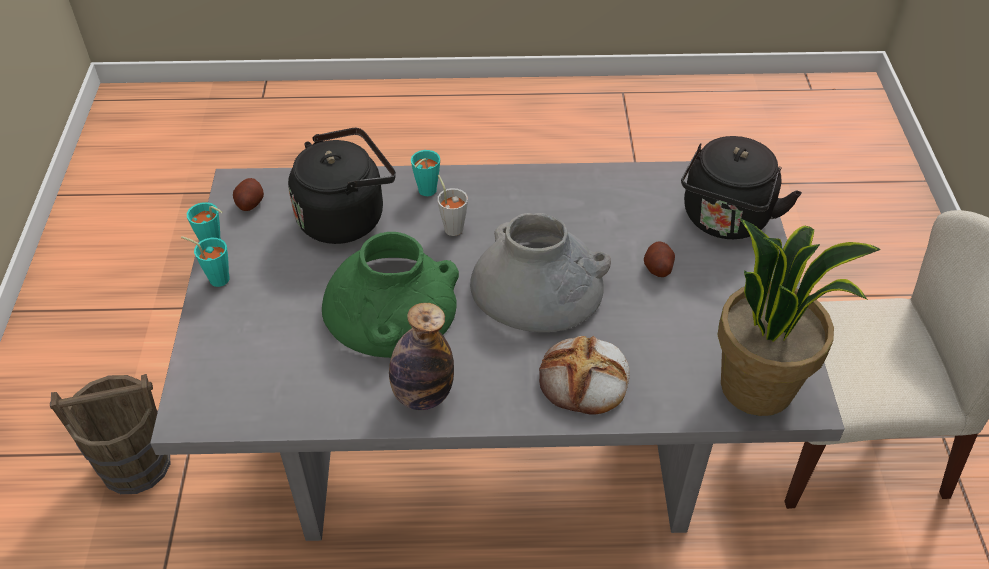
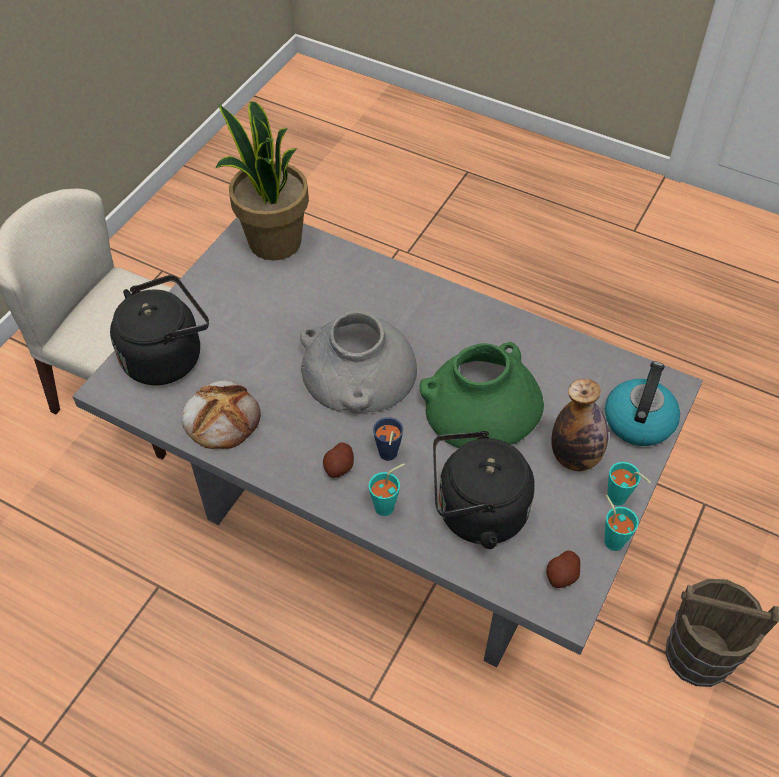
camera: 150 degrees left, 5 degrees up
bottle [389,303,454,410] -> bottle moved to [551,379,608,471]
grey cup [437,175,468,236] -> blue cup [373,417,403,461]
bread [539,336,630,415] -> bread moved to [182,381,260,449]
potato [644,241,675,277] -> potato moved to [323,442,354,478]
none -> kettle [605,361,680,446]

